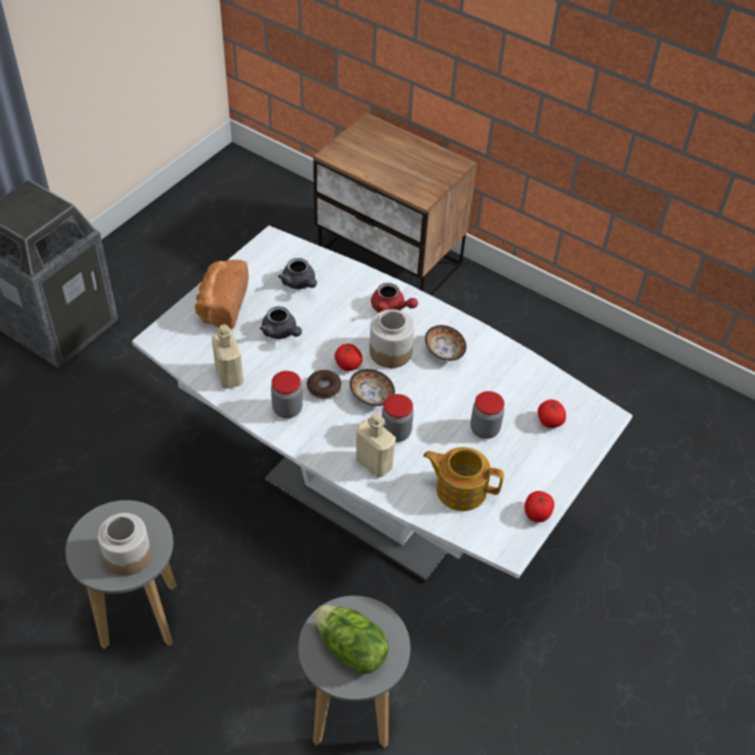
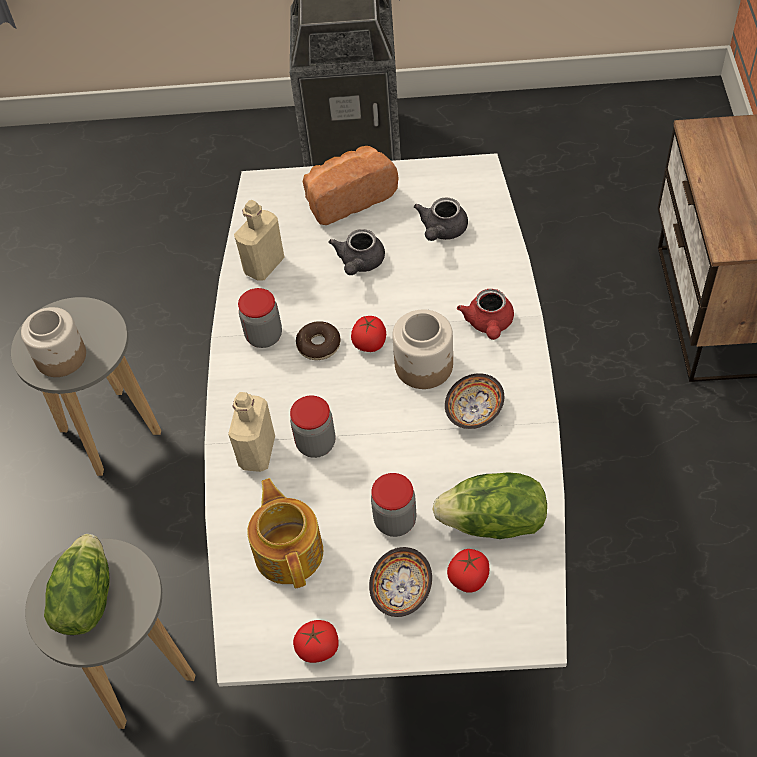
camera: 60 degrees right, 5 degrees up
bowl [350,369,395,406] -> bowl moved to [369,547,432,617]
none -> lettuce [432,472,547,539]

